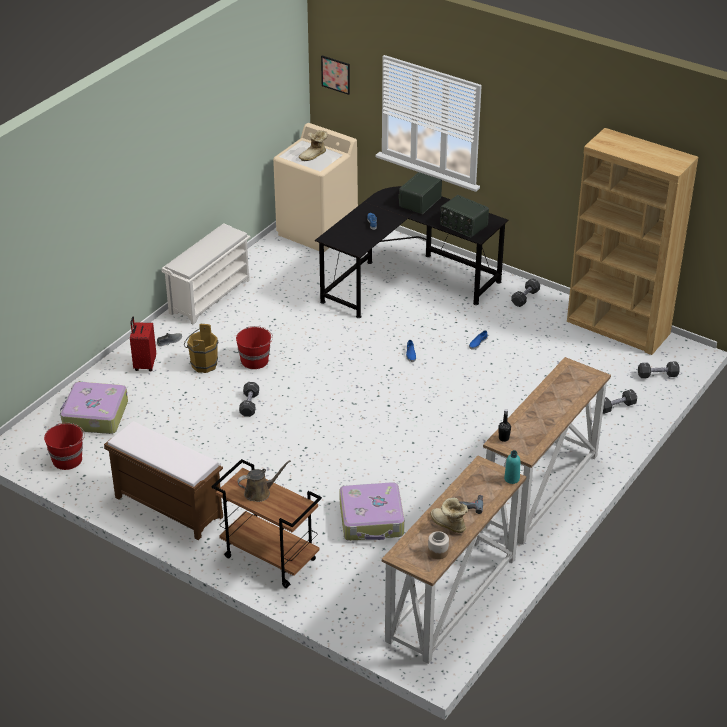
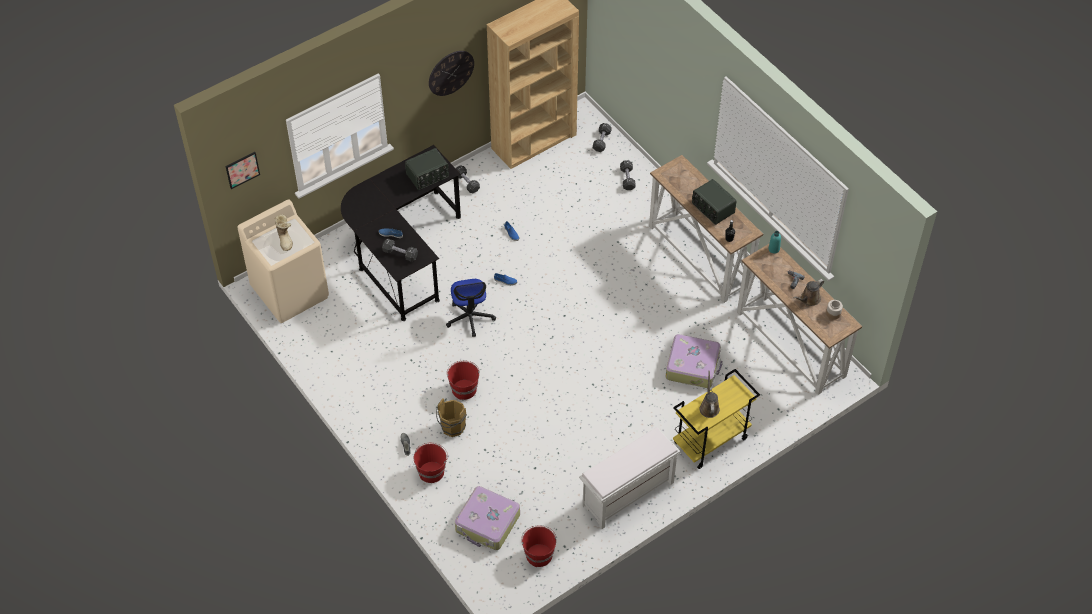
camera: 70 degrees left, 15 degrees up
brown bench [104,421,223,540] -> white bench [579,427,680,529]
red suitcase [130,317,156,371] -> red bucket [414,443,448,483]
white shoe rack [162,223,251,325] -> none
brown cart [212,459,322,588] -> yellow cart [673,369,760,469]
black dumbbell [239,382,259,417] -> black dumbbell moved to [382,239,418,261]
radio [398,172,442,214] -> radio moved to [692,179,737,225]
boot [430,498,468,533] -> brown watering can [793,279,824,306]
none -> wall clock [429,51,474,96]
none -> office chair [446,279,496,337]

